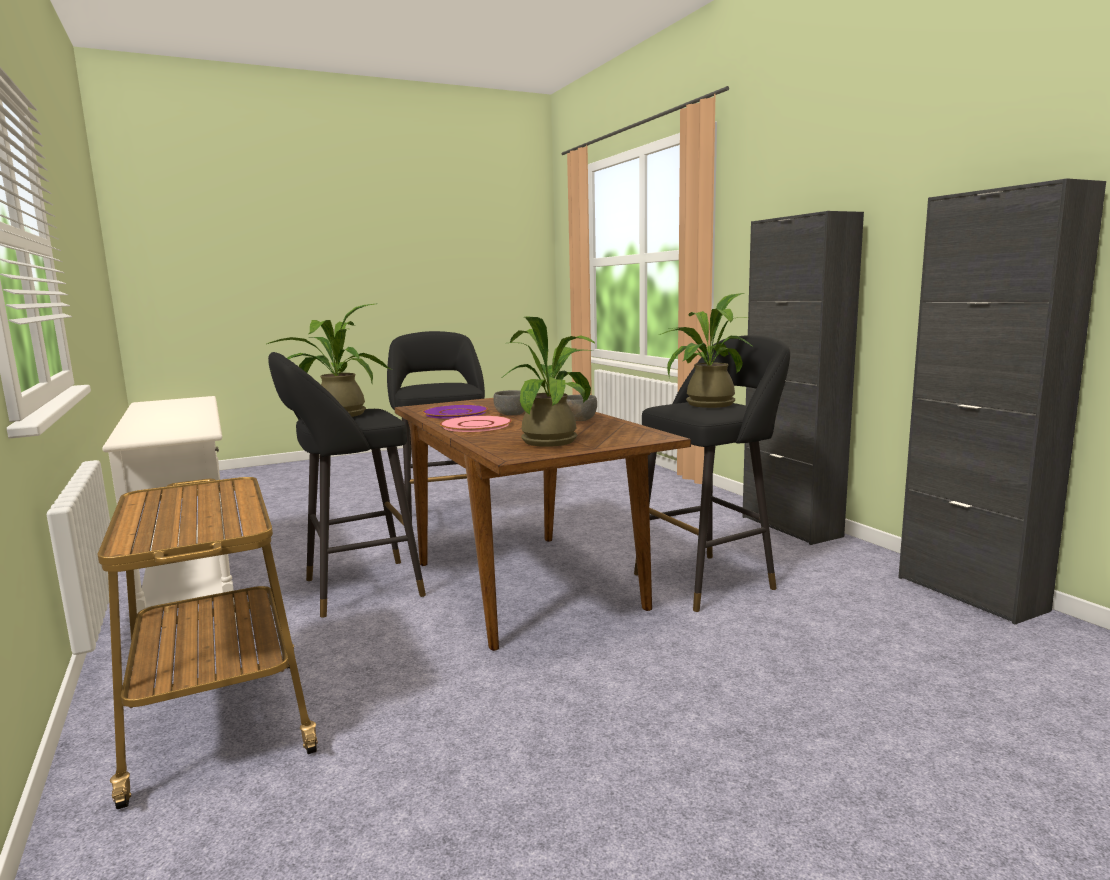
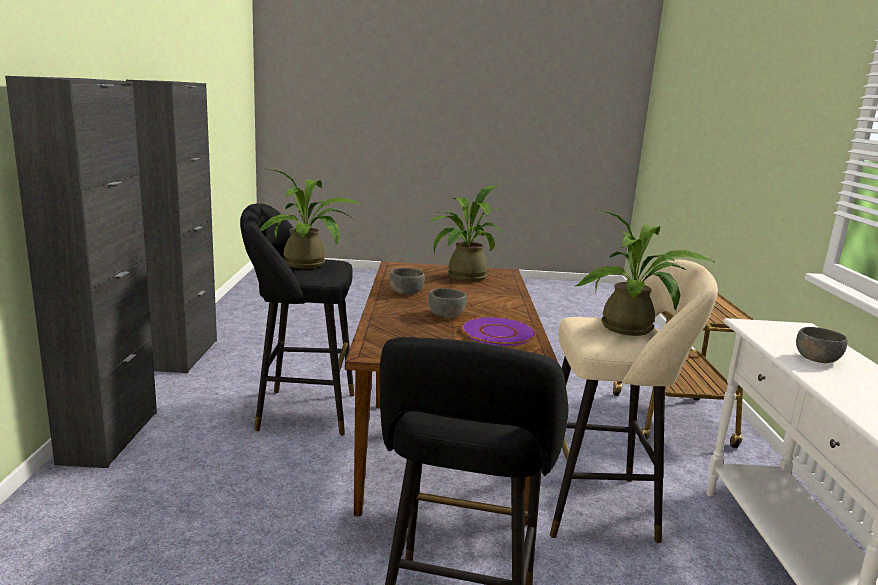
camera: 155 degrees left, 5 degrees up
black stool [268,352,426,618] -> beige stool [541,260,718,543]
pink plate [440,415,512,432] -> none
none -> grey bowl [796,327,847,363]

